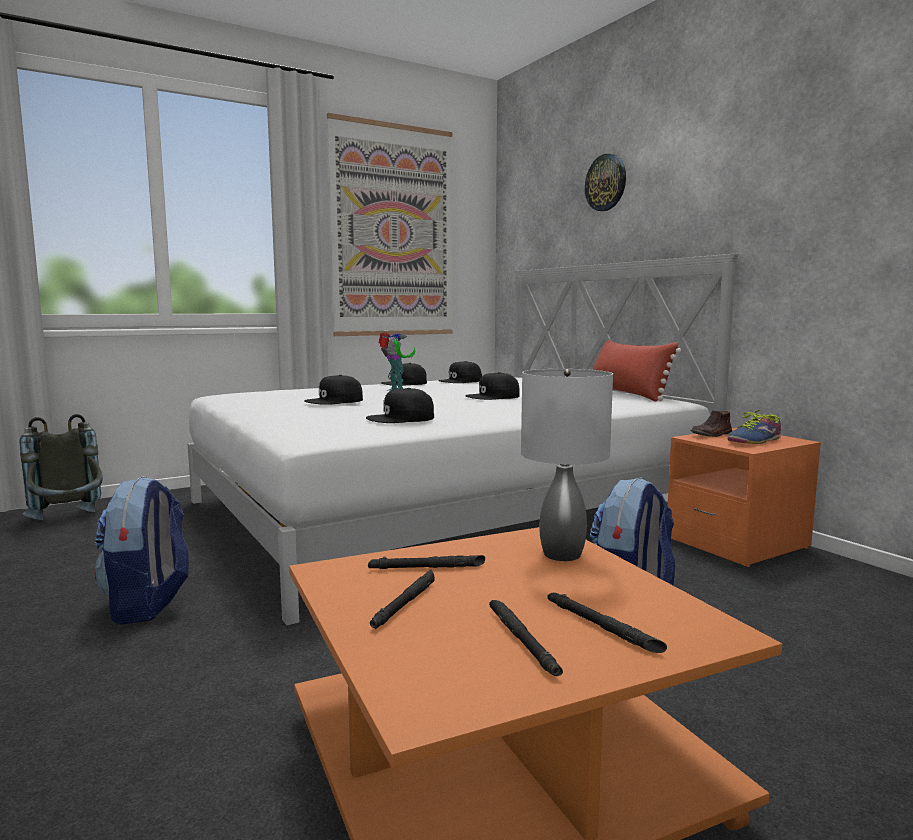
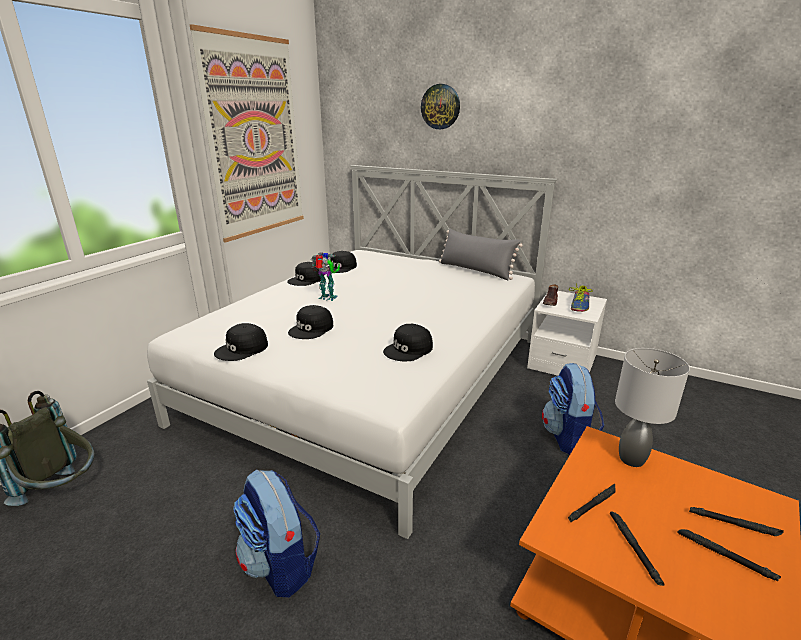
camera: 30 degrees left, 15 degrees up
black cap [465,372,520,400] -> black cap moved to [214,323,268,361]
red pillow [593,339,682,401] -> grey pillow [439,228,523,280]
orange nightstand [668,428,821,567] -> white nightstand [527,291,607,376]

